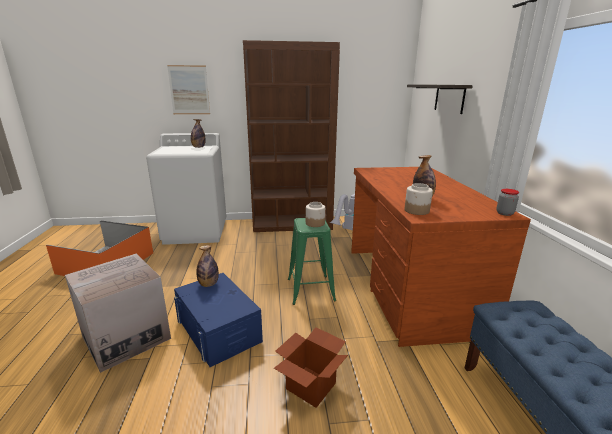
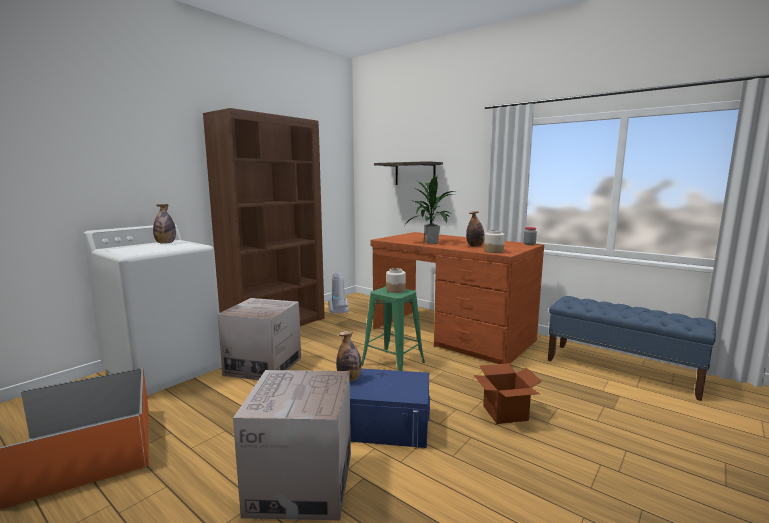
camera: 45 degrees left, 10 degrees down
picture [167,65,210,114] -> none
none -> cardboard box [218,298,301,380]
none -> potted plant [405,175,455,244]

